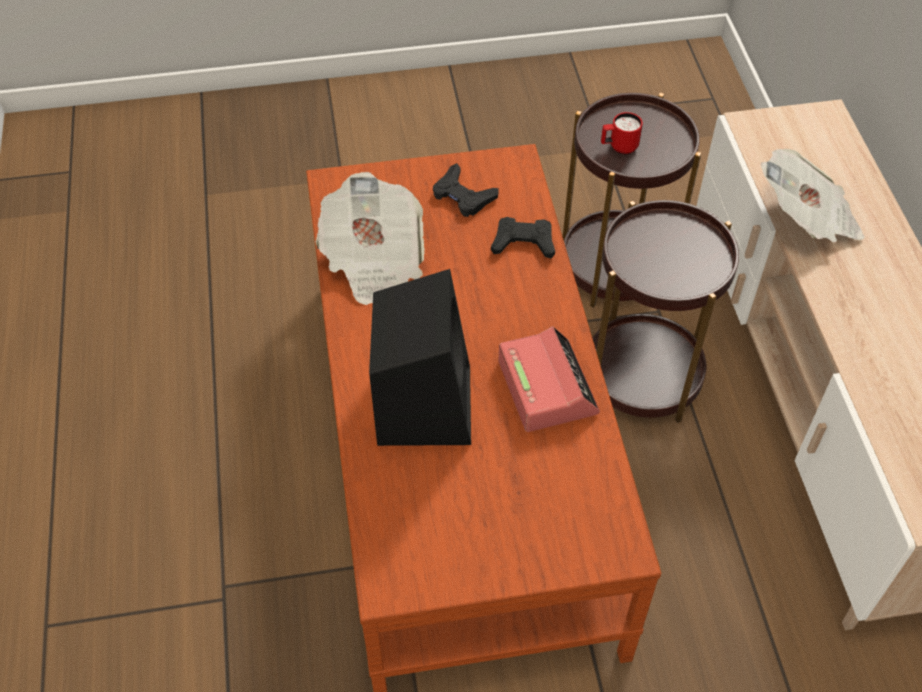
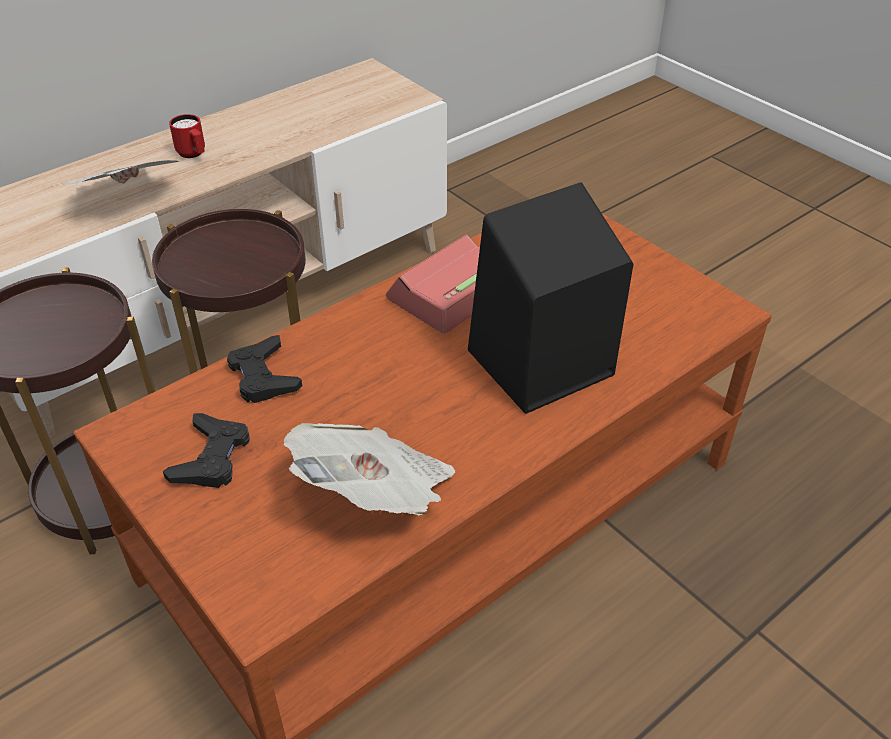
camera: 120 degrees left, 10 degrees down
red mug [601,112,643,155] -> red mug moved to [169,114,205,158]

